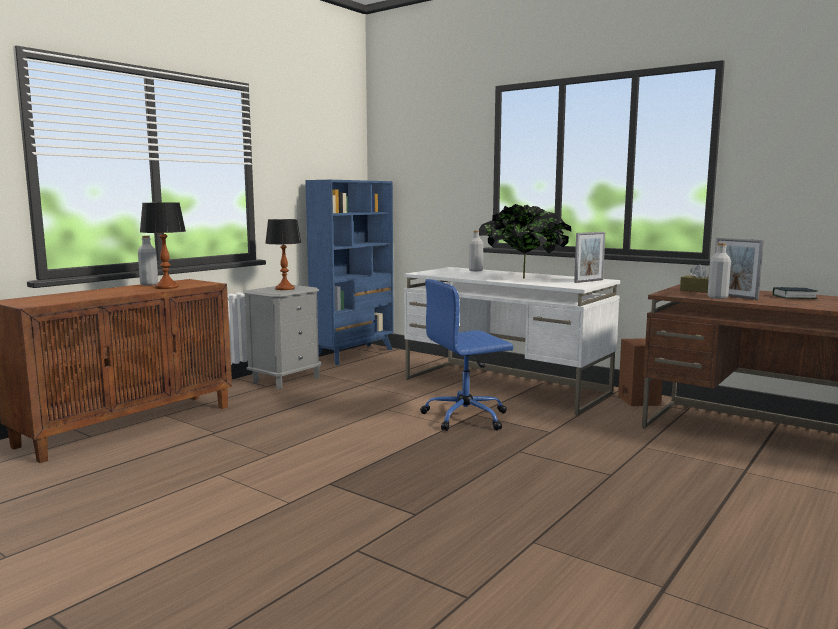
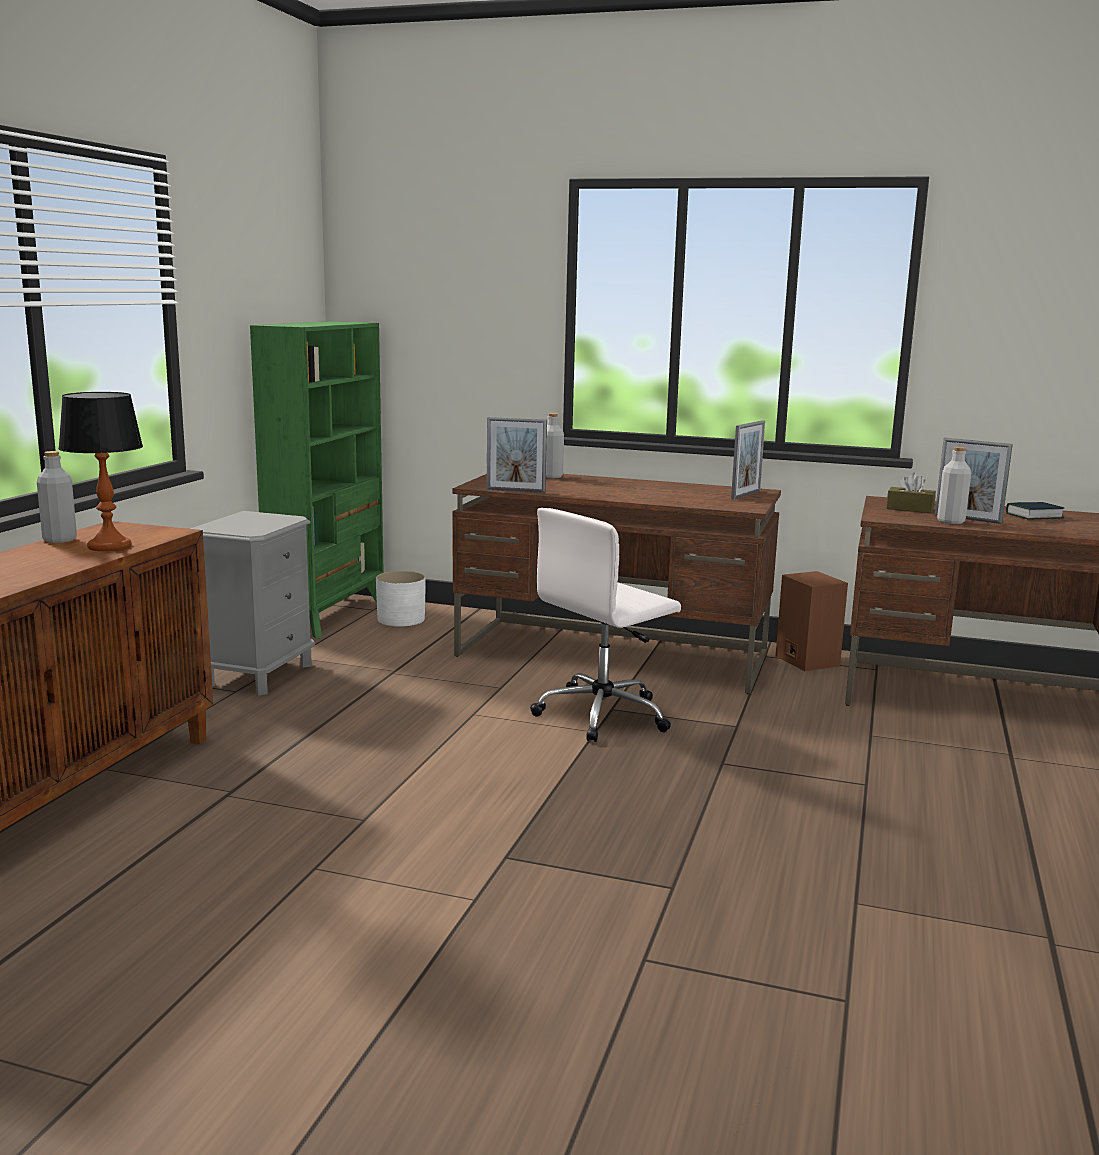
camera: 20 degrees left, 5 degrees up
table lamp [265,219,301,290] -> none
blue bookcase [305,180,394,365] -> green bookcase [250,321,384,639]
white desk [404,267,620,415] -> brown desk [452,474,781,694]
blue office chair [420,279,513,431] -> white office chair [530,508,681,742]
potted plant [479,204,571,278] -> none
none -> white planter [376,571,425,627]
none -> picture frame [487,417,547,493]

